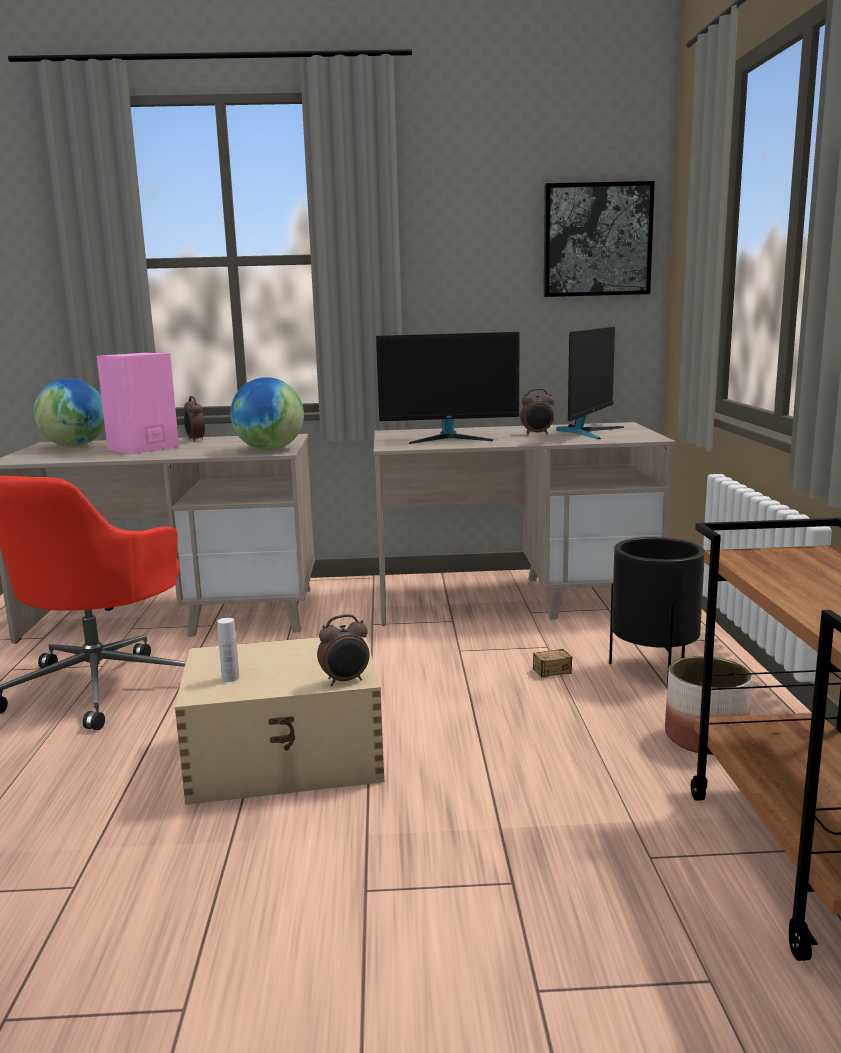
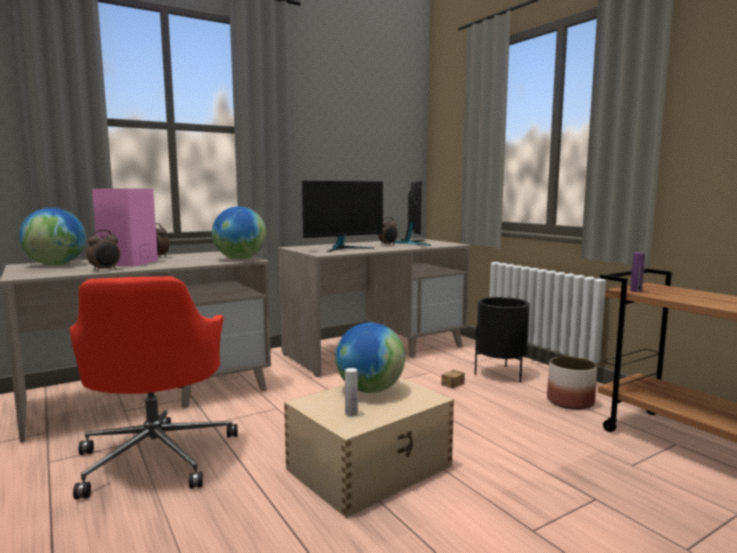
camera: 30 degrees left, 5 degrees down
alarm clock [317,614,370,686] -> alarm clock moved to [86,230,120,271]
picture [544,181,655,297] -> none
none -> globe [335,323,405,393]
none -> purple bottle [630,253,645,292]

